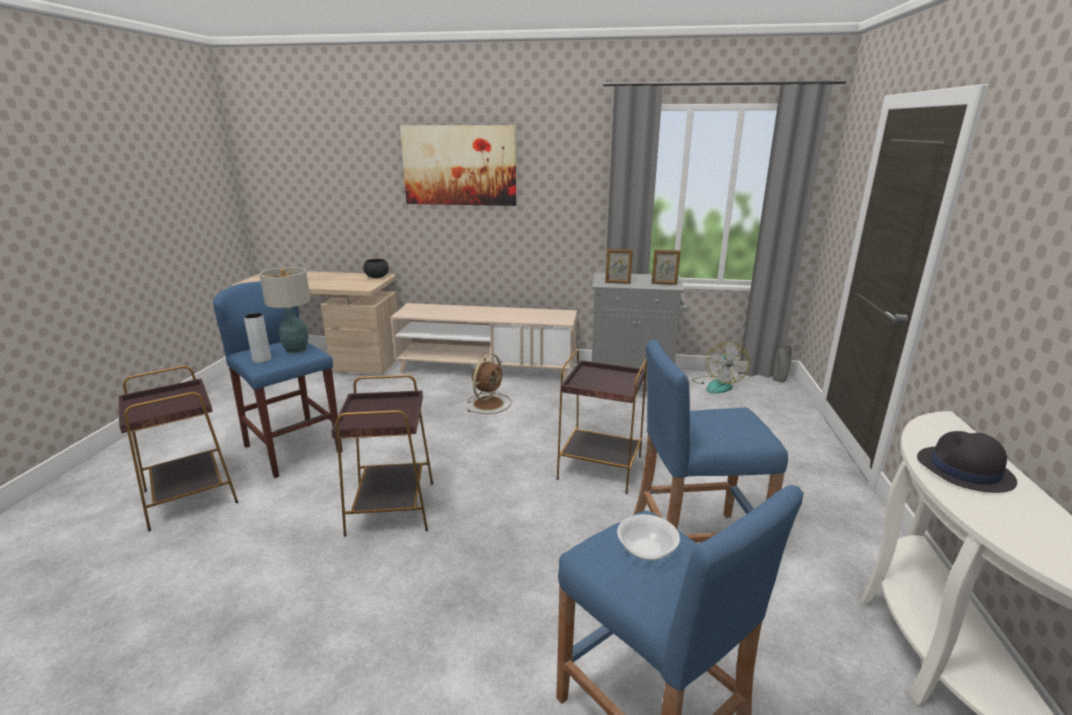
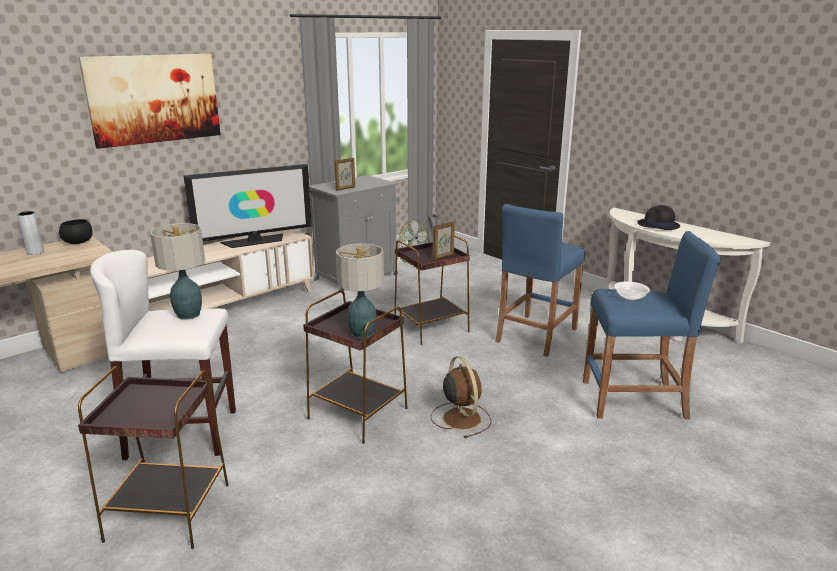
camera: 50 degrees left, 0 degrees up
blue stool [213,281,343,478] -> white stool [90,250,236,460]
grey vase [244,313,271,363] -> grey vase moved to [17,211,44,255]
brown fan [467,354,512,414] -> brown fan moved to [431,356,491,438]
picture frame [651,249,681,285] -> picture frame moved to [433,222,455,260]
none -> television [183,164,312,248]
none -> table lamp [336,243,384,339]

